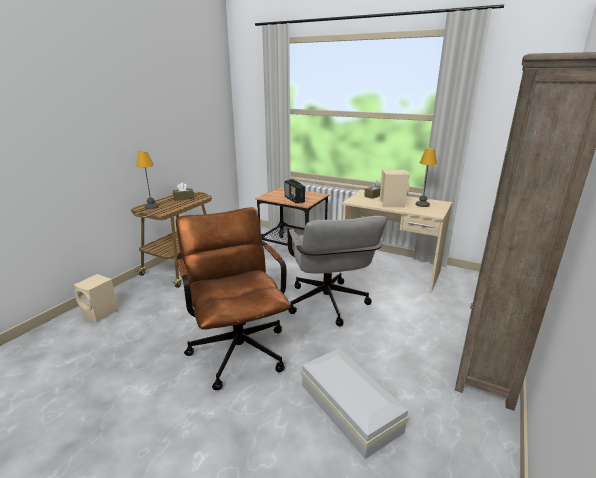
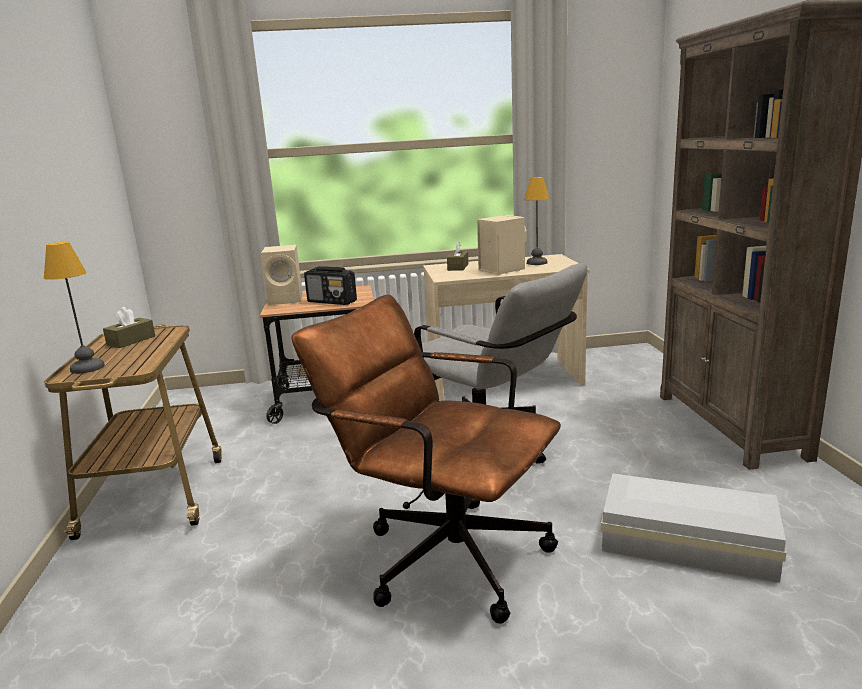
camera: 35 degrees left, 5 degrees down
beige speaker [74,274,118,323] -> beige speaker moved to [261,245,303,305]

